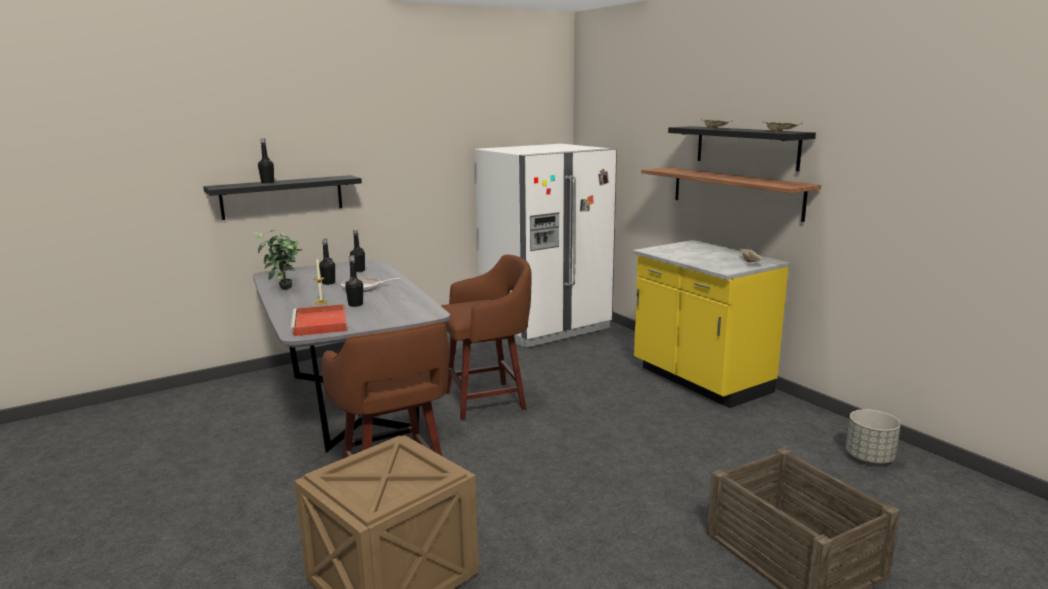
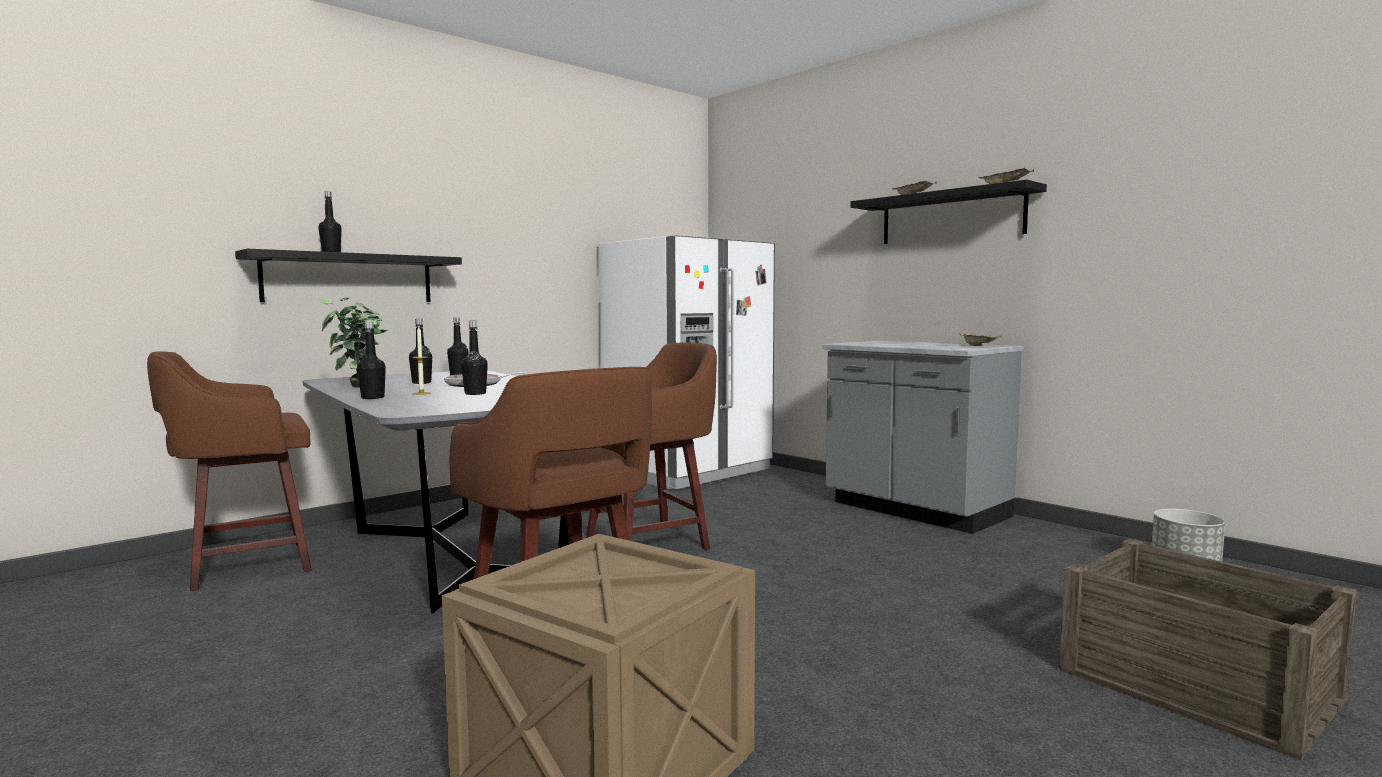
camera: 10 degrees left, 10 degrees down
red tray [290,304,347,336] -> none
yellow counter [633,240,790,408] -> grey counter [822,340,1024,534]
shelf [641,167,821,222] -> none
none -> brown stool [147,351,312,591]
none -> black bottle [357,322,386,399]

